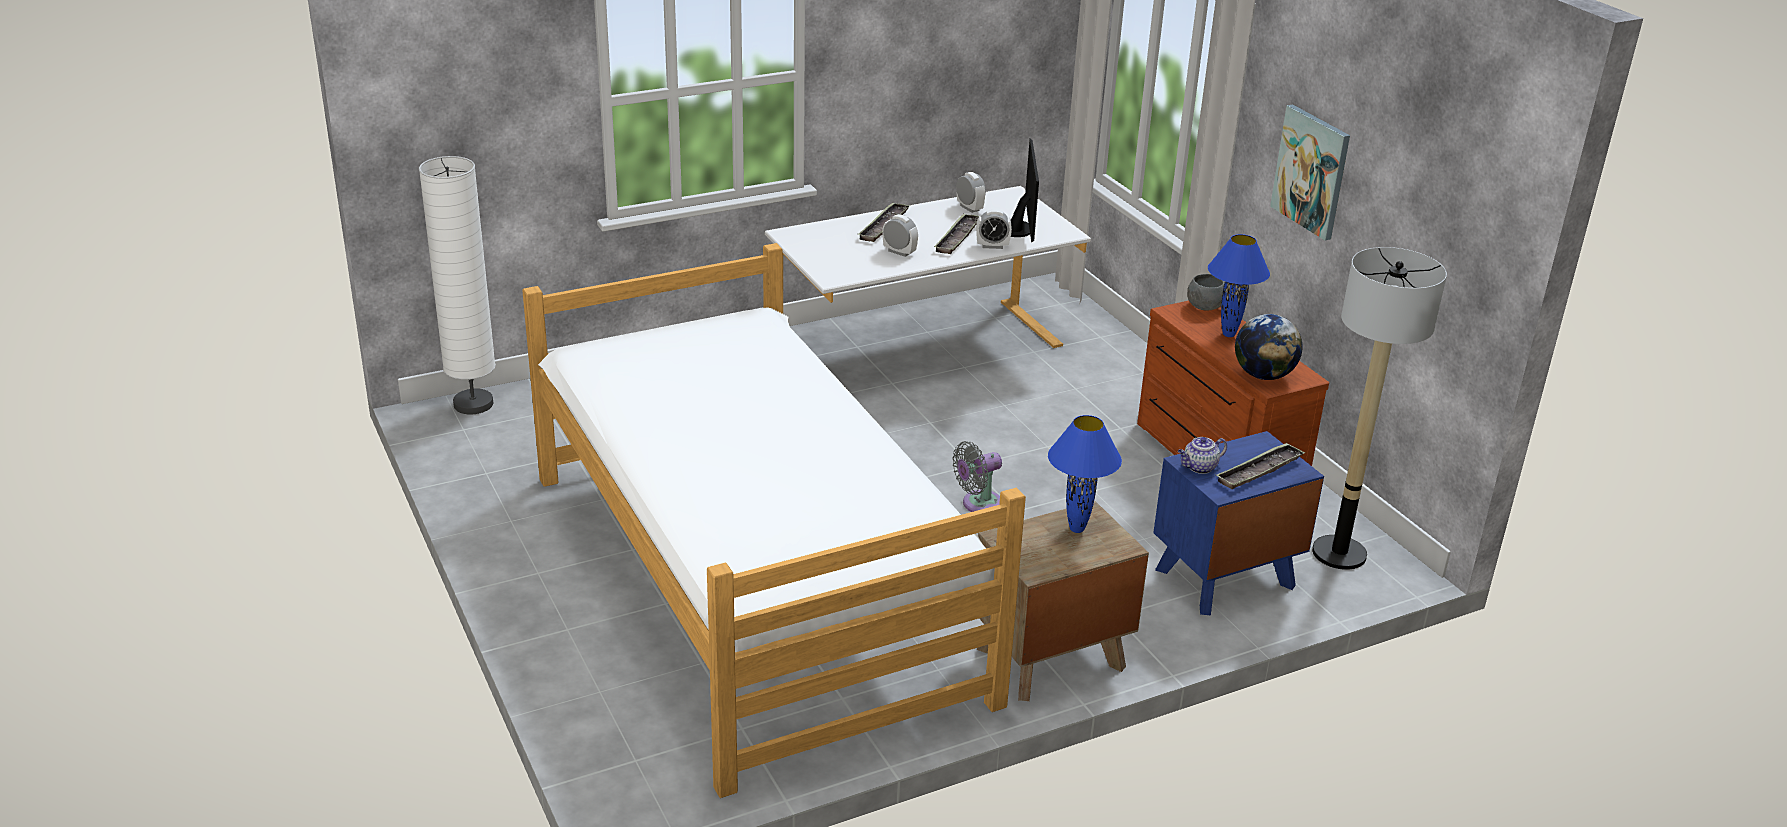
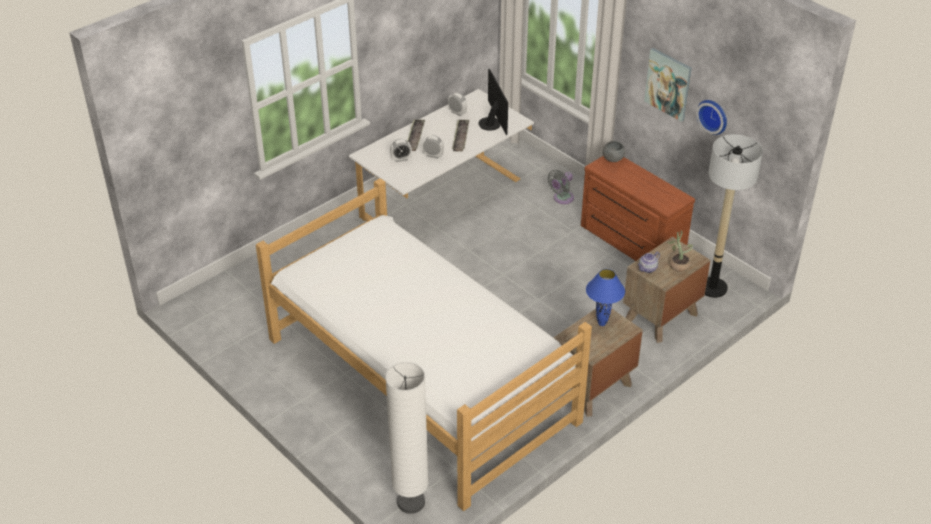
camera: 15 degrees left, 10 degrees up
white floor lamp [419,156,496,414] -> white floor lamp moved to [385,362,429,514]
grey fan [952,441,1002,512] -> grey fan moved to [547,170,574,204]
alarm clock [976,209,1012,249] -> alarm clock moved to [390,139,412,162]
blue nightstand [1153,431,1324,615] -> brown nightstand [623,237,711,343]
blue table lamp [1208,234,1270,337] -> none
tray [1217,442,1305,489] -> potted plant [668,231,693,272]
globe [1235,314,1302,380] -> none
none -> wall clock [696,100,727,135]

